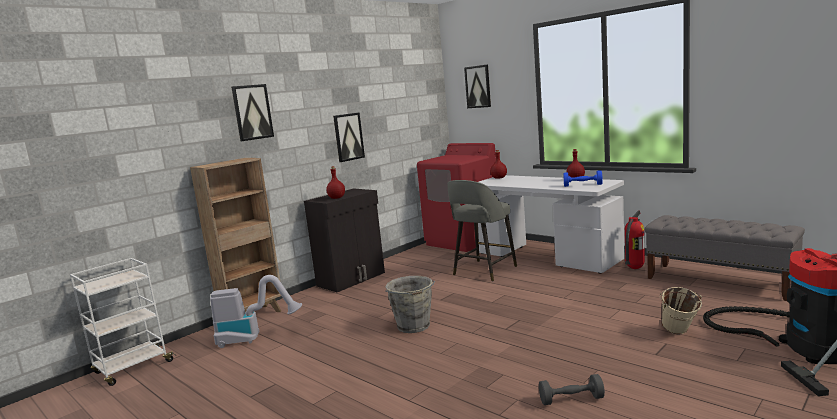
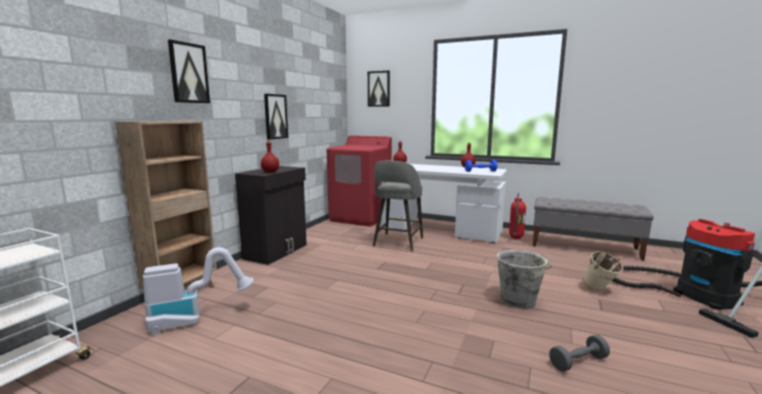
camera: 20 degrees left, 0 degrees up
grey bucket [385,276,435,333] -> grey bucket moved to [497,250,552,309]

